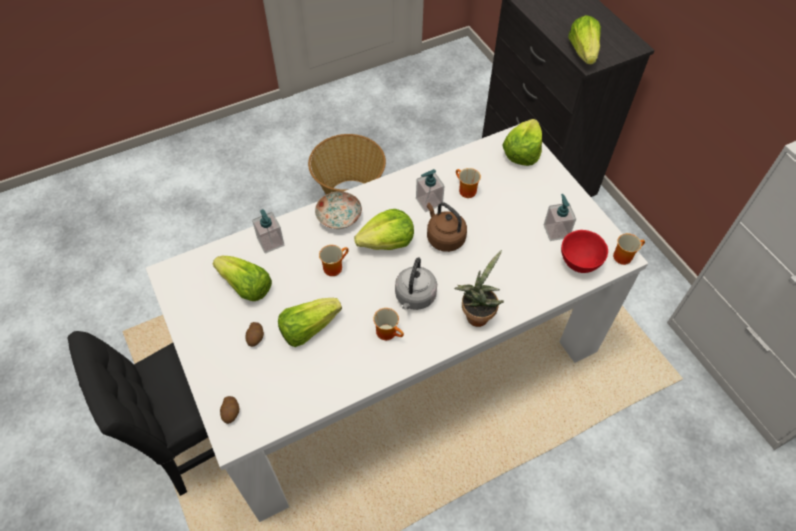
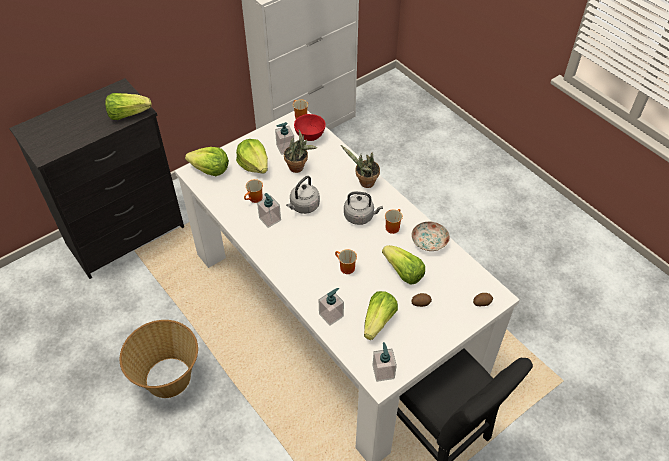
camera: 100 degrees left, 5 degrees down
plate [315,191,362,229] -> plate moved to [411,222,450,251]
lettuce [354,209,414,250] -> lettuce moved to [236,139,268,174]
brown kettle [427,202,467,252] -> grey kettle [286,176,320,214]
none -> potted plant [284,130,317,173]
none -> soap dispenser [373,342,397,382]

